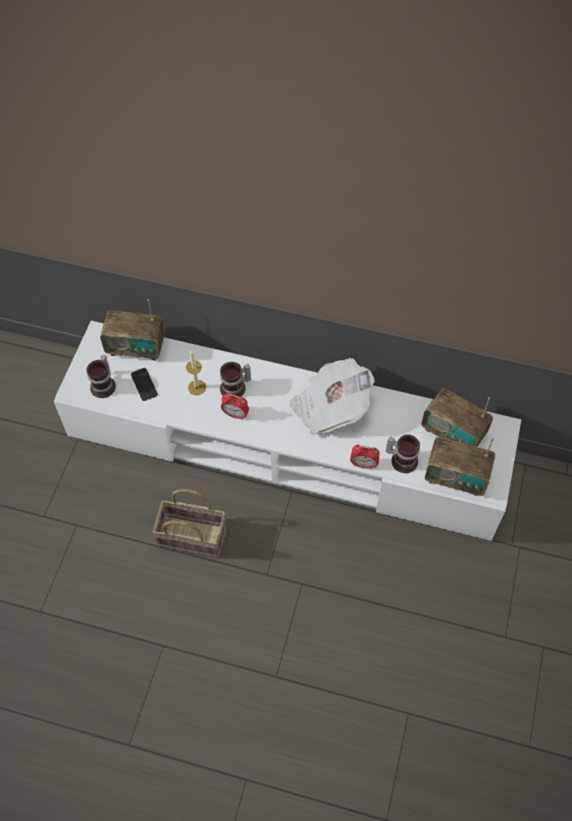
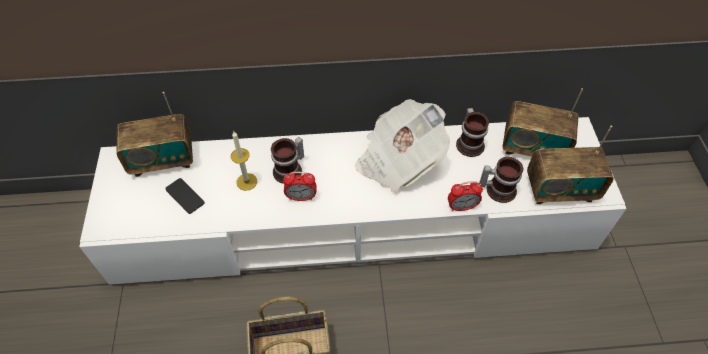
camera: 20 degrees left, 5 degrees down
mug [86,355,116,398] -> mug moved to [456,108,489,157]

